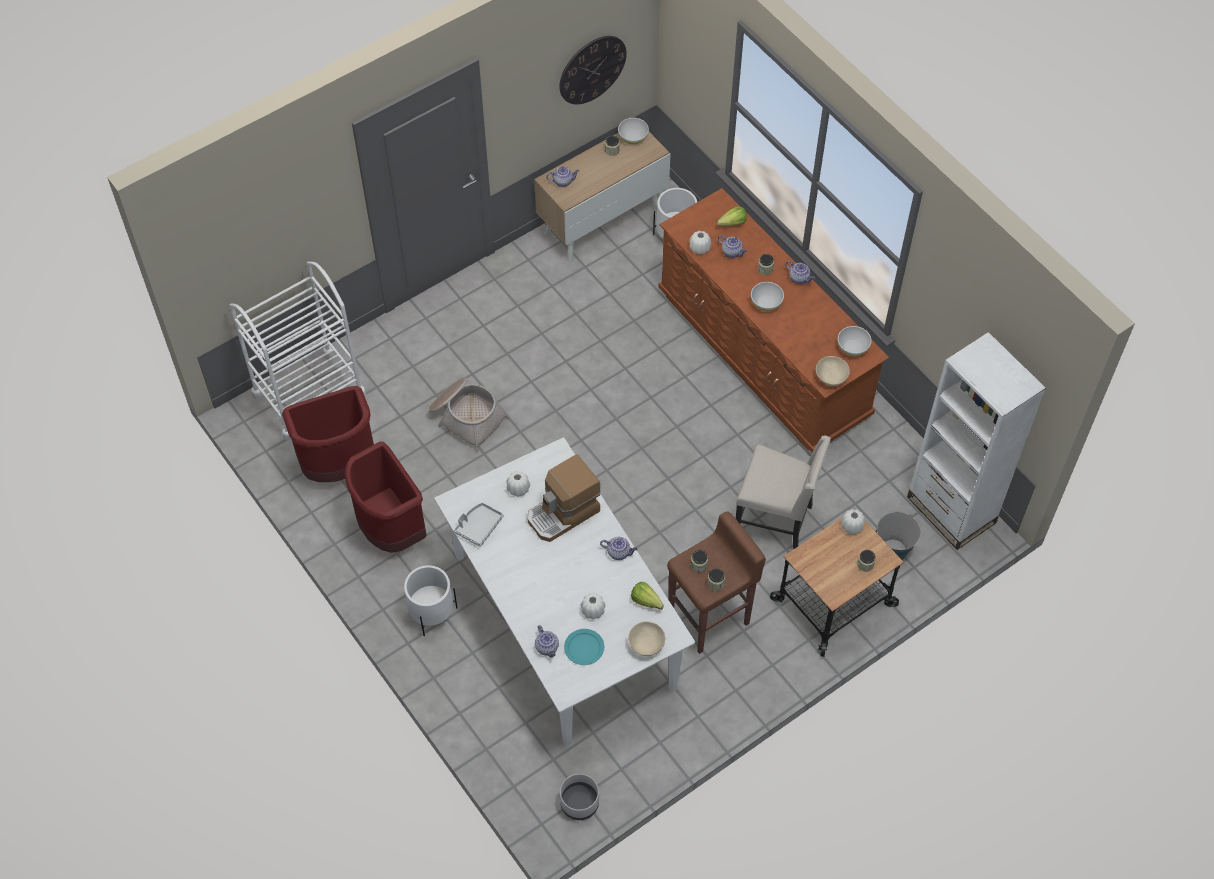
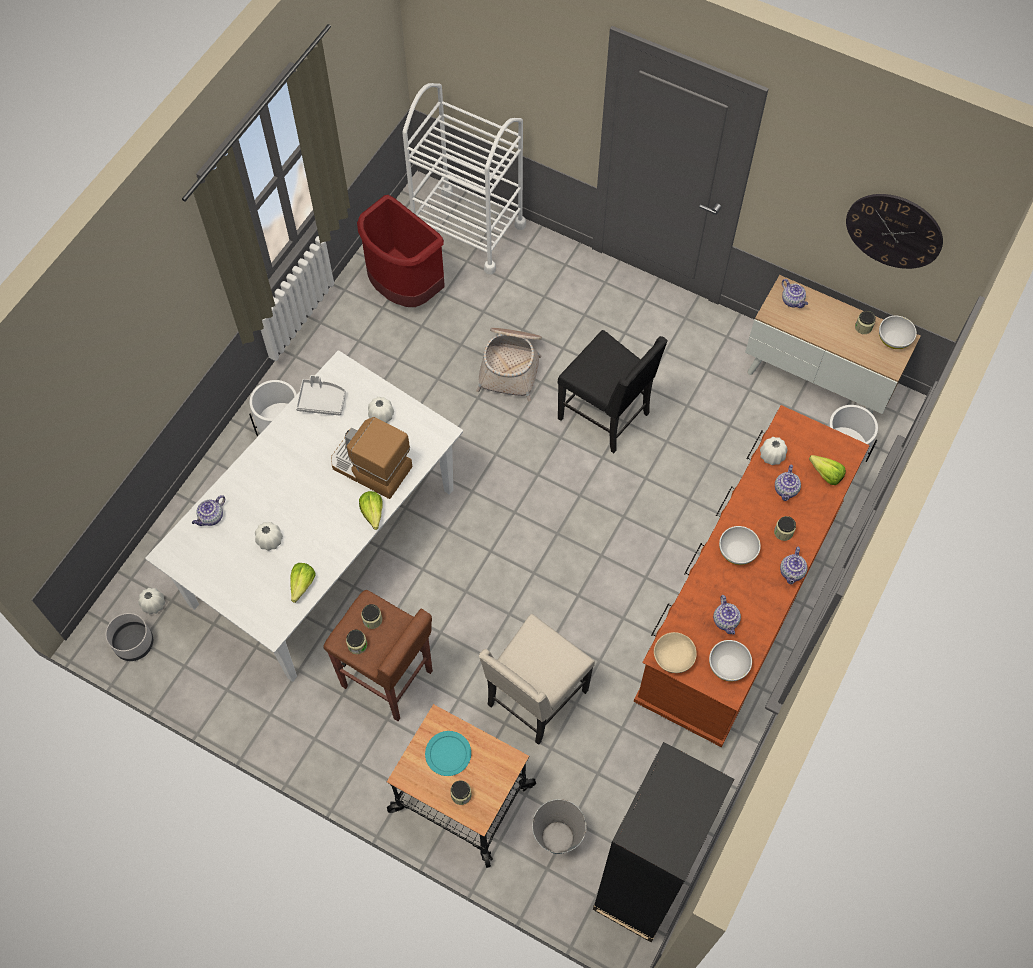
camera: 65 degrees right, 5 degrees up
red trash can [344,442,426,553] -> none
turquoise plate [564,629,604,665] -> turquoise plate moved to [425,731,471,776]
teapot [600,537,637,560] -> teapot moved to [713,595,741,635]
beige bowl [628,621,665,656] -> none
beige chair [736,436,831,549] -> beige chair turned 45 degrees clockwise [479,614,595,745]
white vase [841,509,865,534] -> white vase moved to [138,588,165,614]
white bookcase [907,332,1046,550] -> black bookcase [593,742,734,942]
none -> lettuce [359,491,383,530]
none -> black chair [557,330,668,453]

